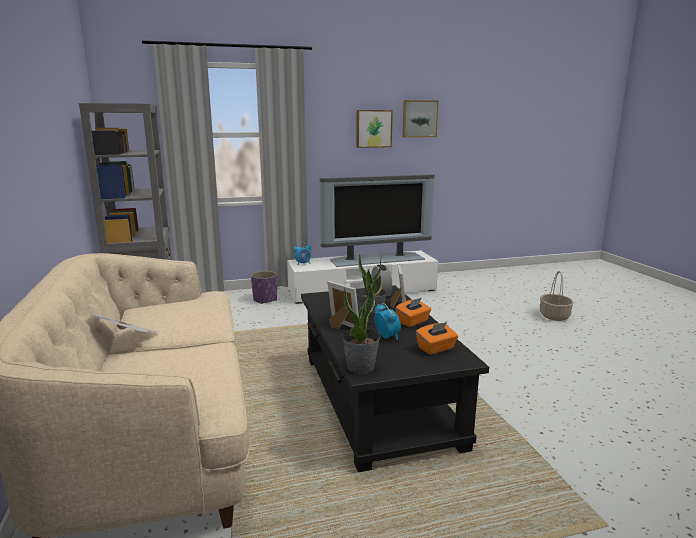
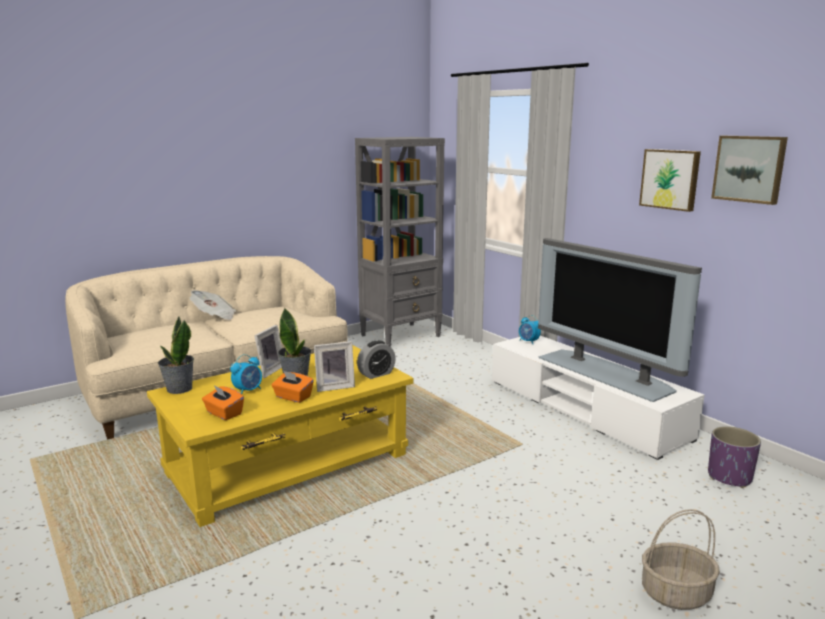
camera: 70 degrees right, 0 degrees up
purple planter [251,271,277,304] -> purple planter moved to [708,426,761,488]
black coffee table [301,285,489,472] -> yellow coffee table [147,345,414,527]

